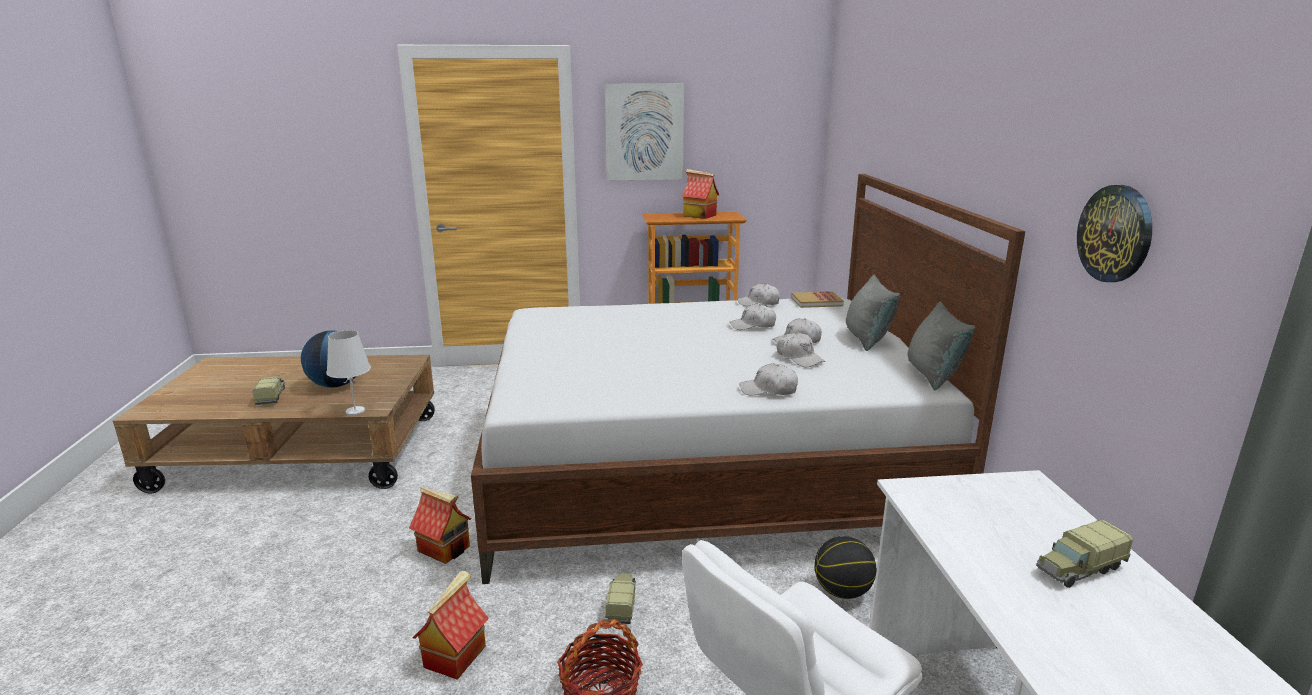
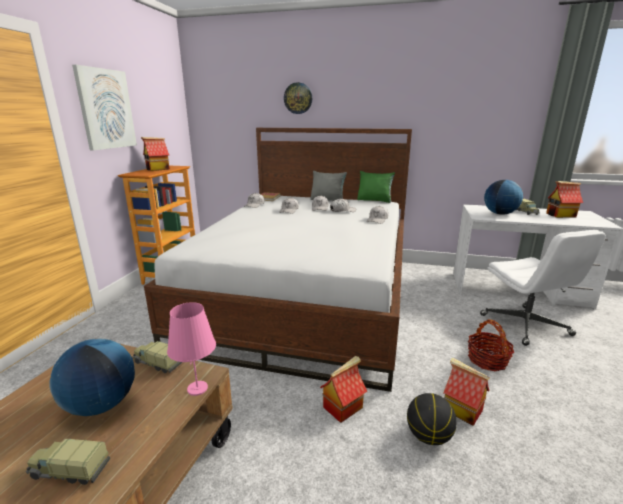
camera: 70 degrees left, 0 degrees up
white table lamp [326,330,371,415] -> pink table lamp [167,302,216,396]
toy truck [605,573,636,624] -> toy truck moved to [133,341,182,373]
basketball [814,536,876,599] -> basketball moved to [407,393,457,445]
grey pillow [907,301,975,390] -> green pillow [357,171,395,203]
wall clock [1077,185,1152,282] -> wall clock moved to [284,82,312,114]
none -> globe [484,180,523,215]
none -> toy house [546,181,583,218]

